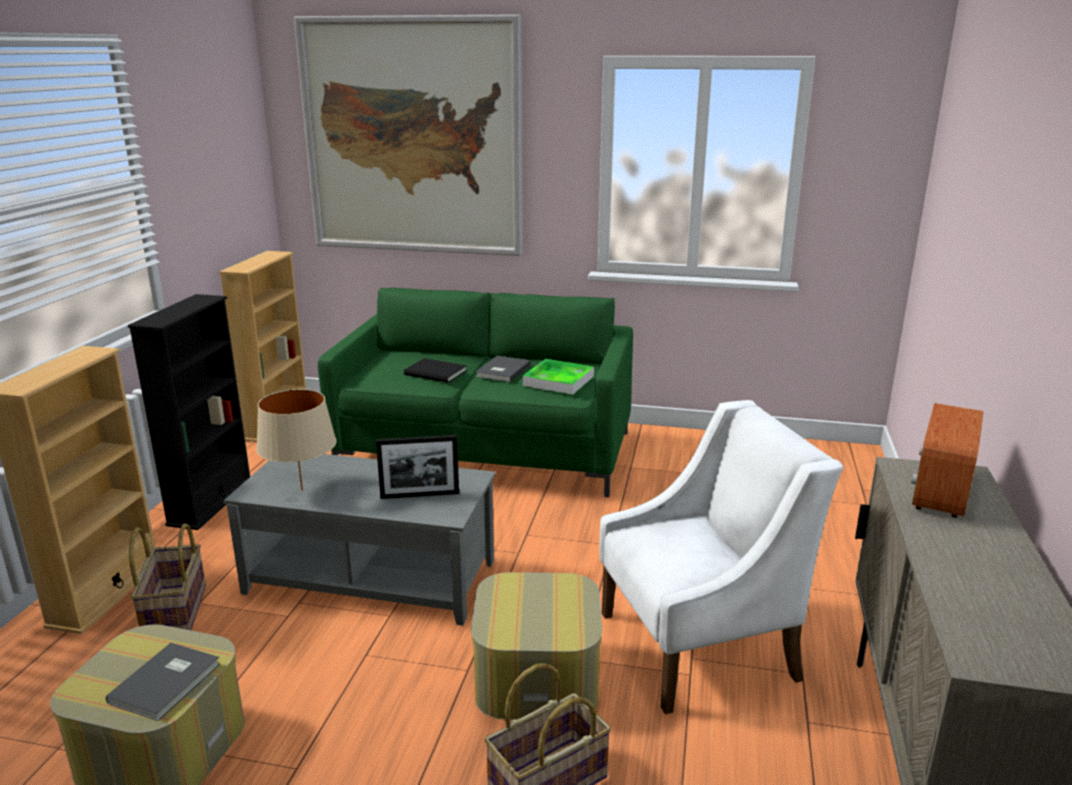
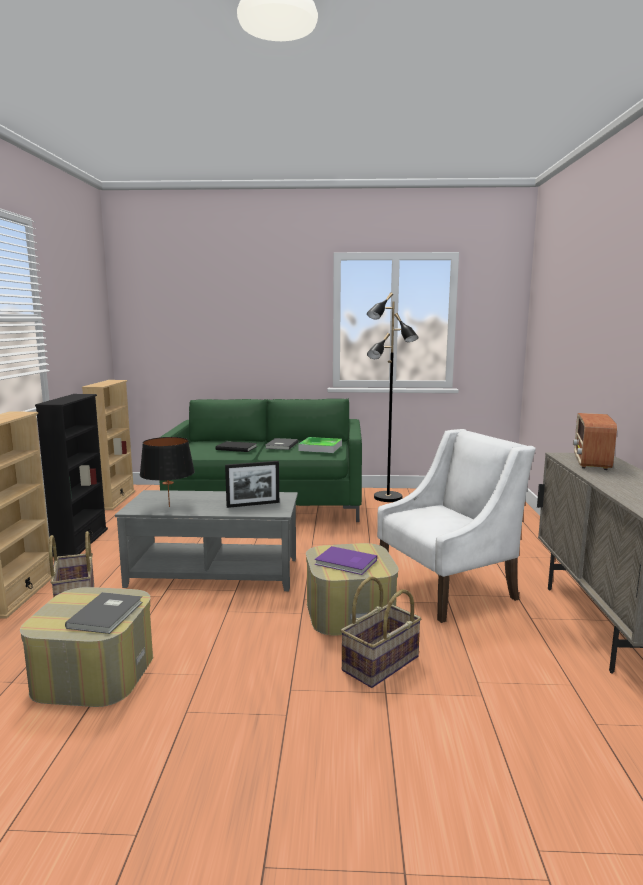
camera: 10 degrees left, 10 degrees down
beige table lamp [256,389,336,490] -> black table lamp [140,437,195,507]
picture [294,14,523,256] -> none
none -> purple book [315,546,377,575]
none -> black floor lamp [367,292,419,502]

